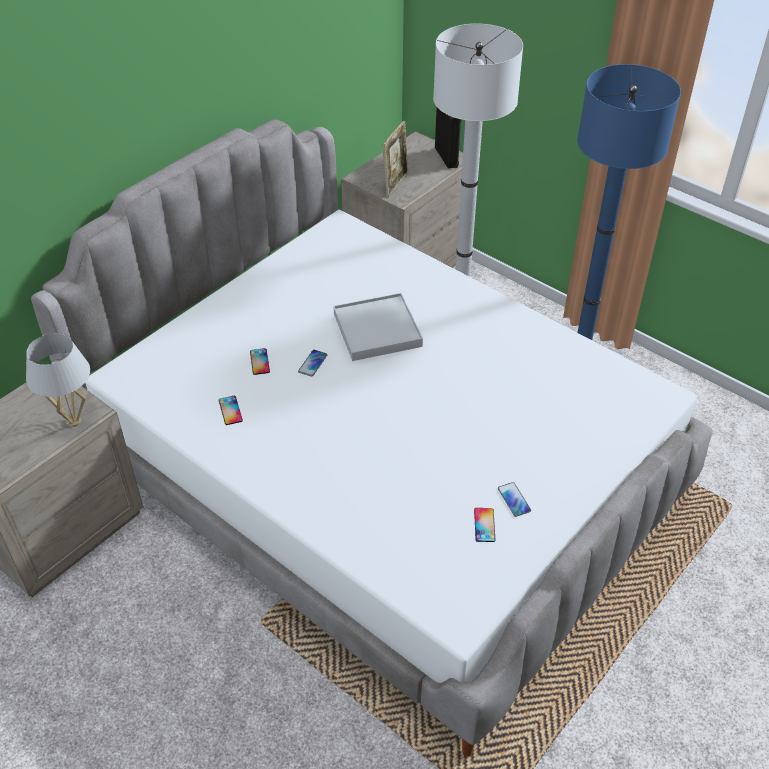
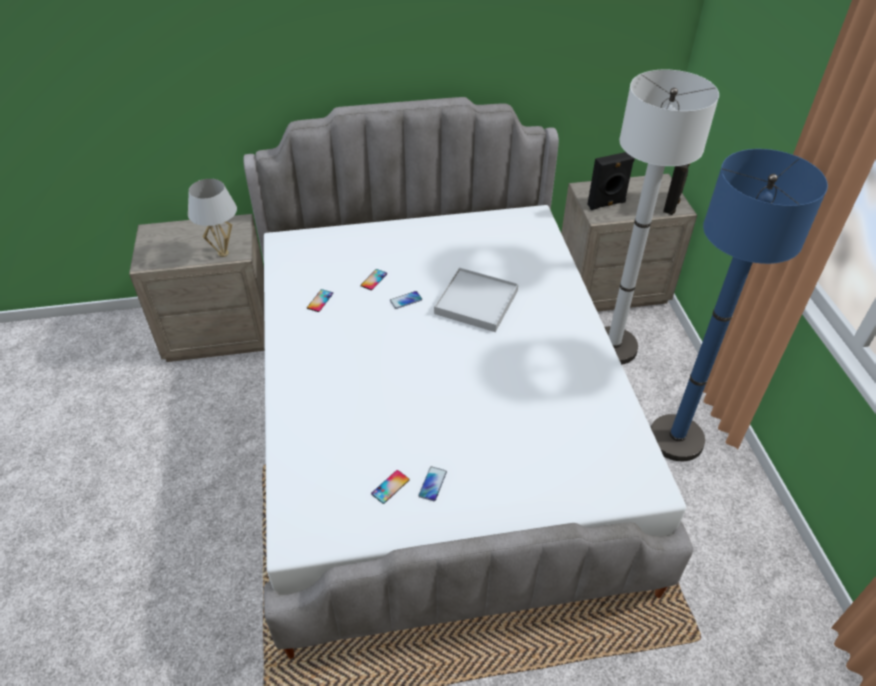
camera: 40 degrees right, 0 degrees up
picture frame [383,121,408,197] -> black speaker [587,152,635,210]

